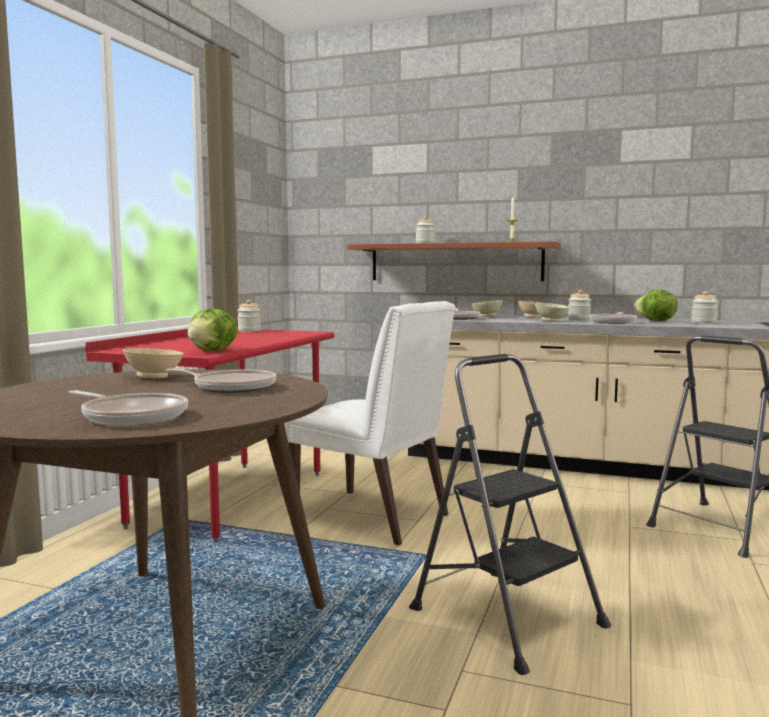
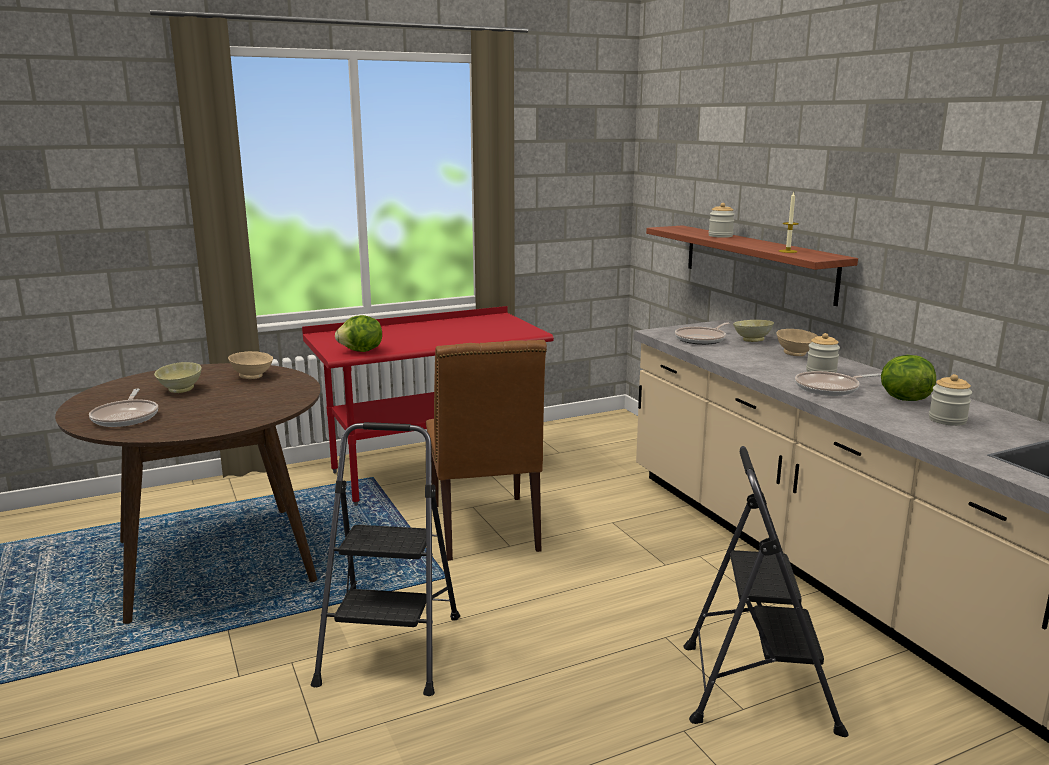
camera: 45 degrees right, 10 degrees up
frying pan [166,369,276,393] -> none
jar [237,300,261,332] -> none
white chair [284,301,456,546] -> brown chair [426,340,547,561]
beige bowl [535,303,570,322] -> beige bowl moved to [154,362,202,393]

